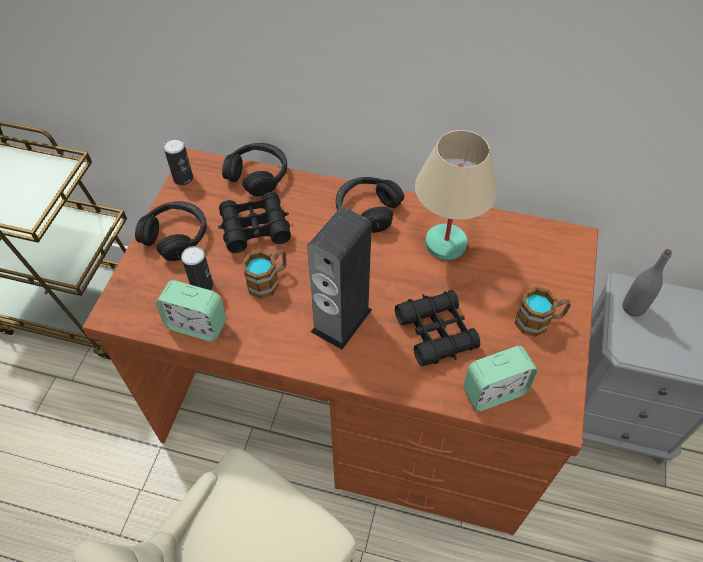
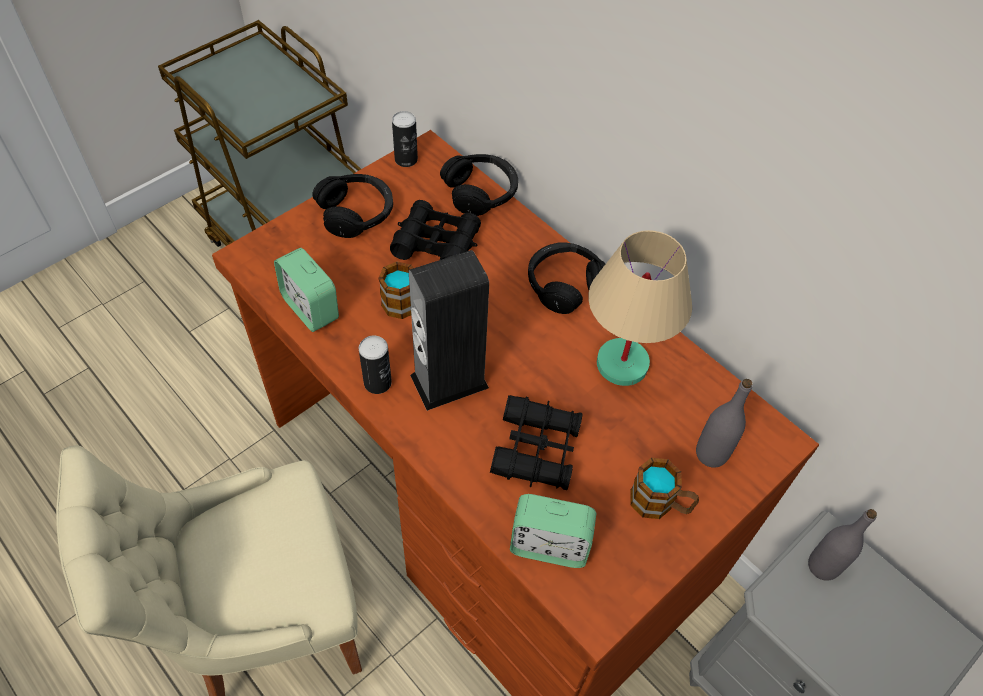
camera: 30 degrees right, 0 degrees up
can [181,246,213,290] -> can moved to [359,335,392,394]
none -> grey bottle [696,379,752,468]

